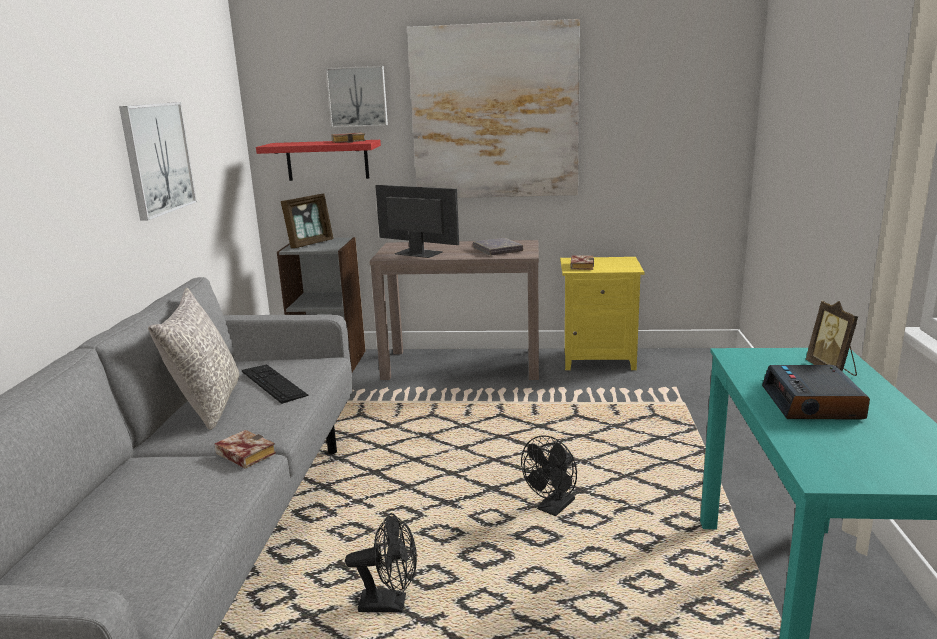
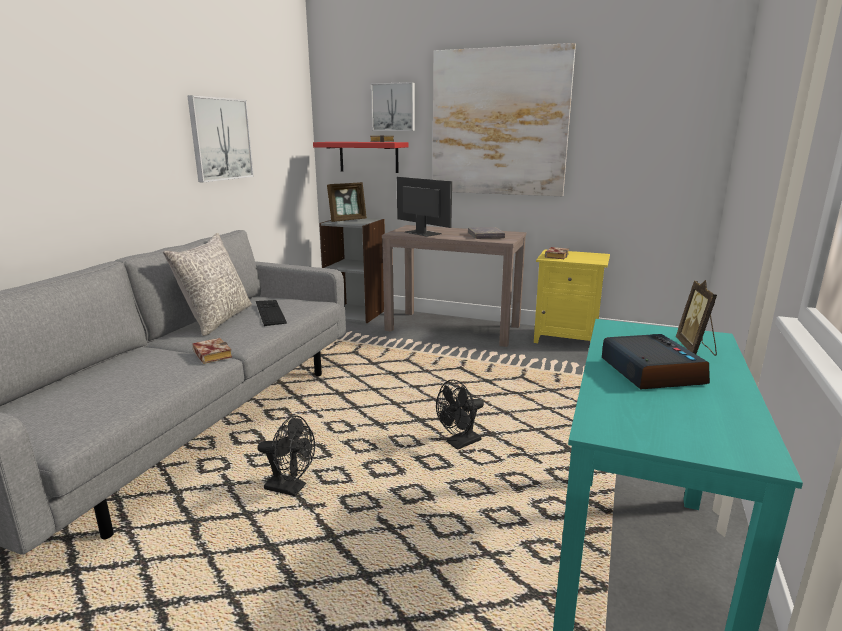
camera: 15 degrees right, 0 degrees up
alarm clock [762,365,870,419] -> alarm clock turned 150 degrees clockwise [602,334,710,389]

